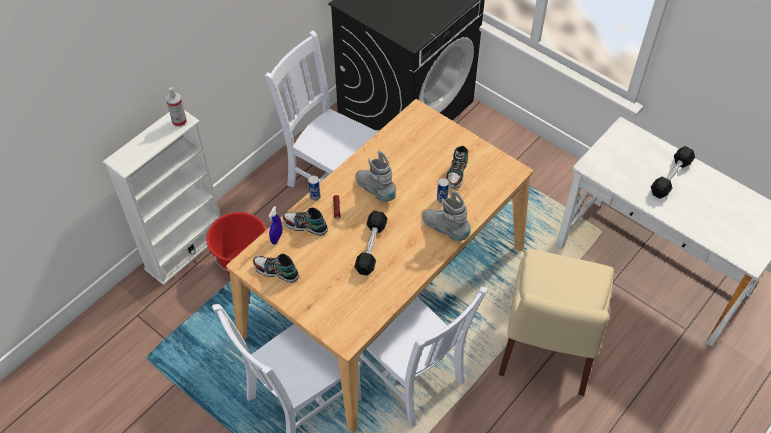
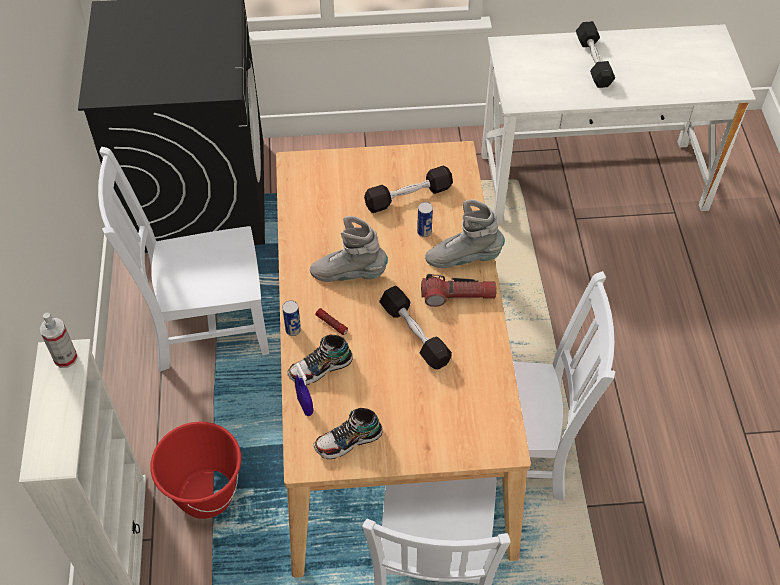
camera: 45 degrees left, 0 degrees up
shoe [446,146,468,189] -> black dumbbell [364,166,453,213]
beige chair [499,249,614,396] -> none
none -> flashlight [421,274,496,307]

